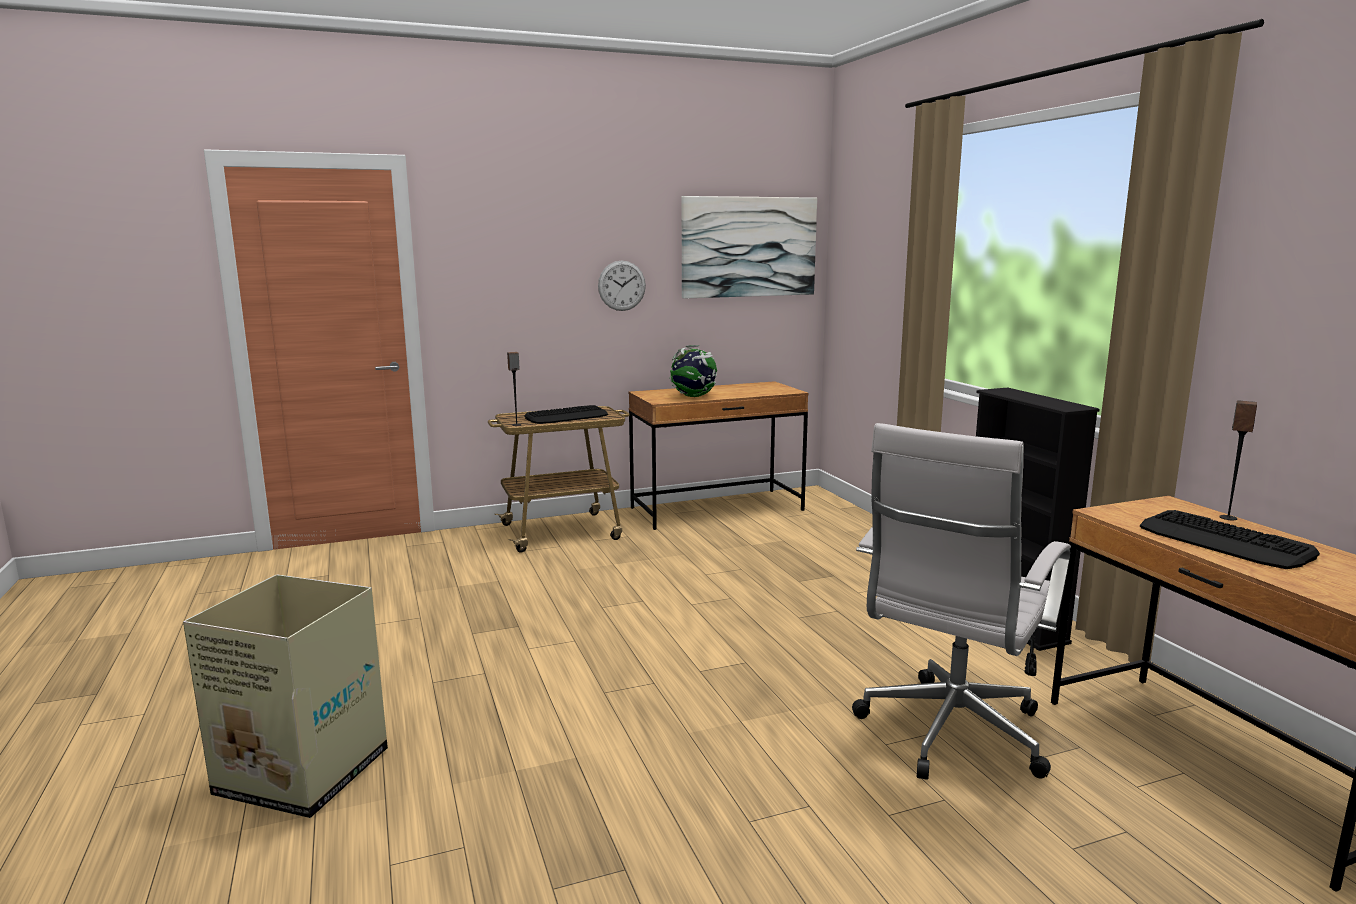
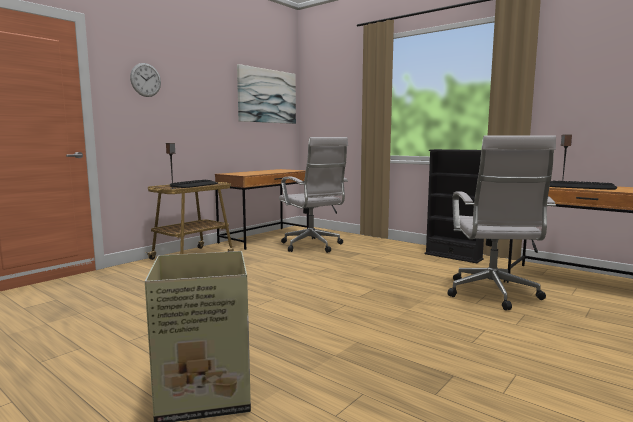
camera: 30 degrees left, 5 degrees down
wall clock [598,261,646,311] -> wall clock moved to [130,63,161,97]
globe [669,345,717,397] -> none
none -> white office chair [279,137,348,253]

